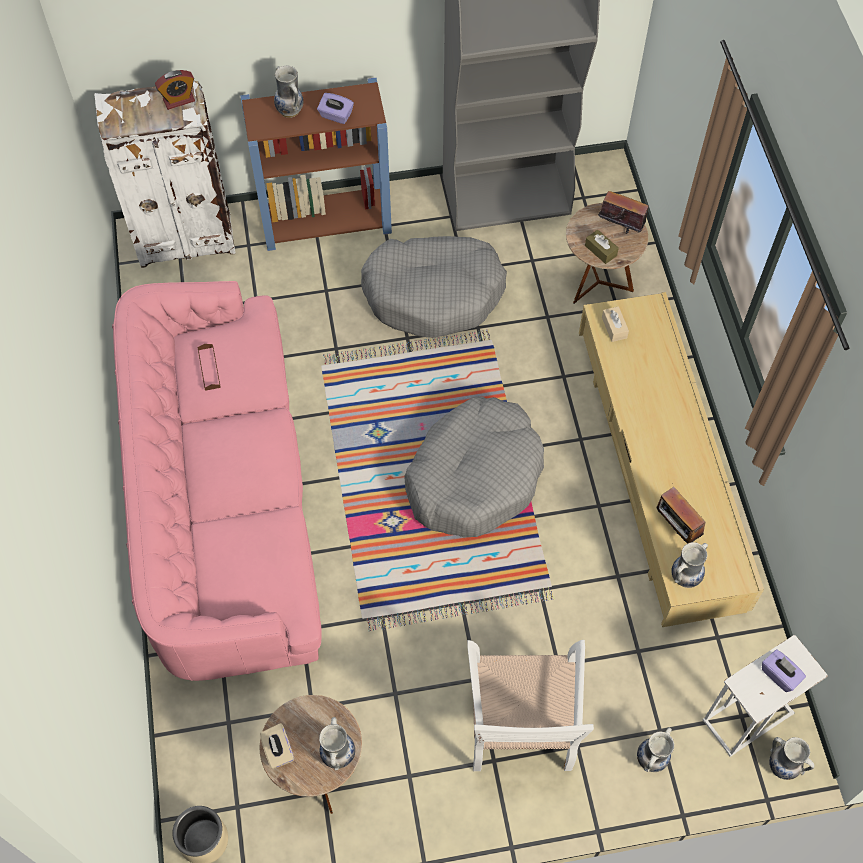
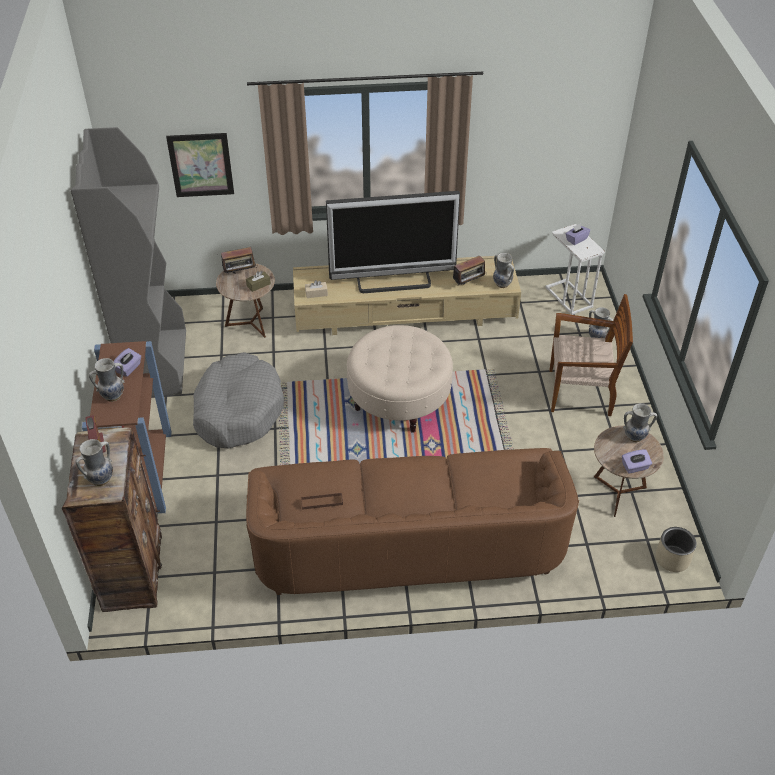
camera: 85 degrees left, 15 degrees down
white cabinet [94,81,236,268] -> brown cabinet [62,427,162,612]
pink sofa [112,281,322,681] -> brown sofa [246,448,579,595]
beige tissue box [260,723,294,769] -> purple tissue box [622,450,652,473]
grey dog bed [404,397,544,537] -> beige ottoman [347,325,453,433]
white armchair [467,640,594,771] -> brown armchair [550,294,633,416]
radio [598,191,649,234] -> radio turned 135 degrees counterclockwise [221,247,256,274]
vase [769,737,815,780] -> vase moved to [75,439,113,486]
none -> picture [166,133,234,197]
none -> television [326,191,460,293]

